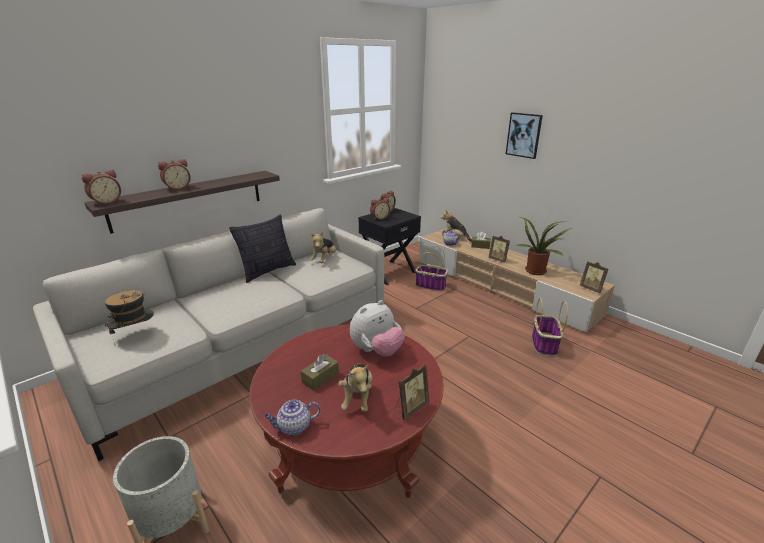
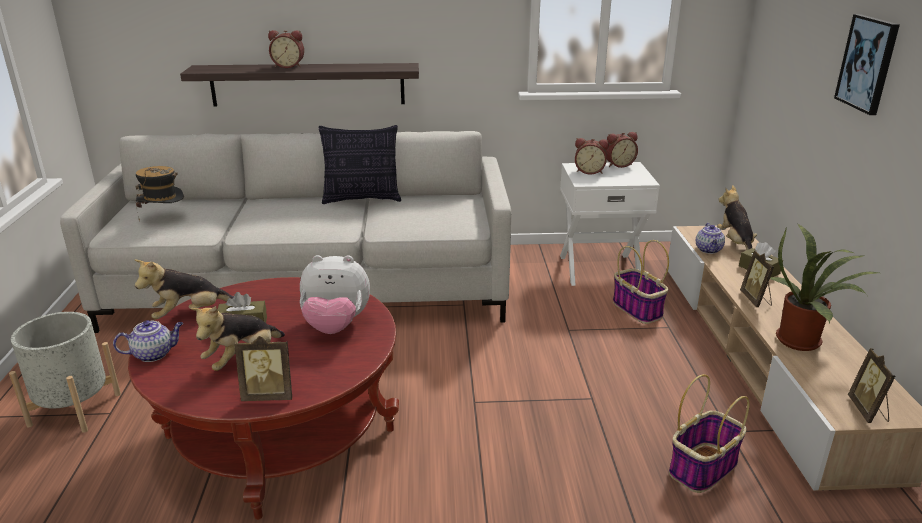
camera: 40 degrees right, 0 degrees up
alarm clock [82,170,121,206] -> none
teapot [264,400,321,436] -> teapot turned 135 degrees clockwise [113,320,183,362]
plush toy [309,232,336,263] -> plush toy moved to [135,260,234,319]
black nightstand [358,208,421,286] -> white nightstand [560,162,660,286]

